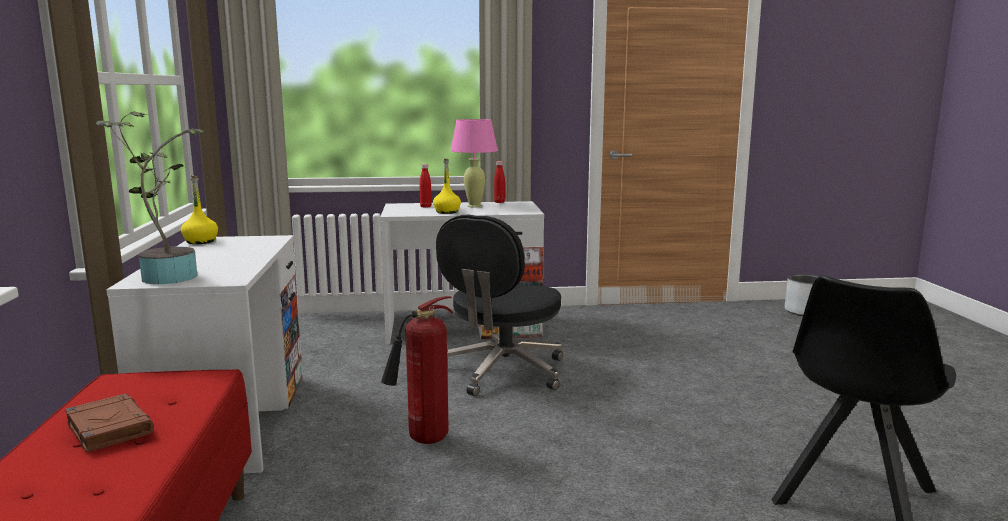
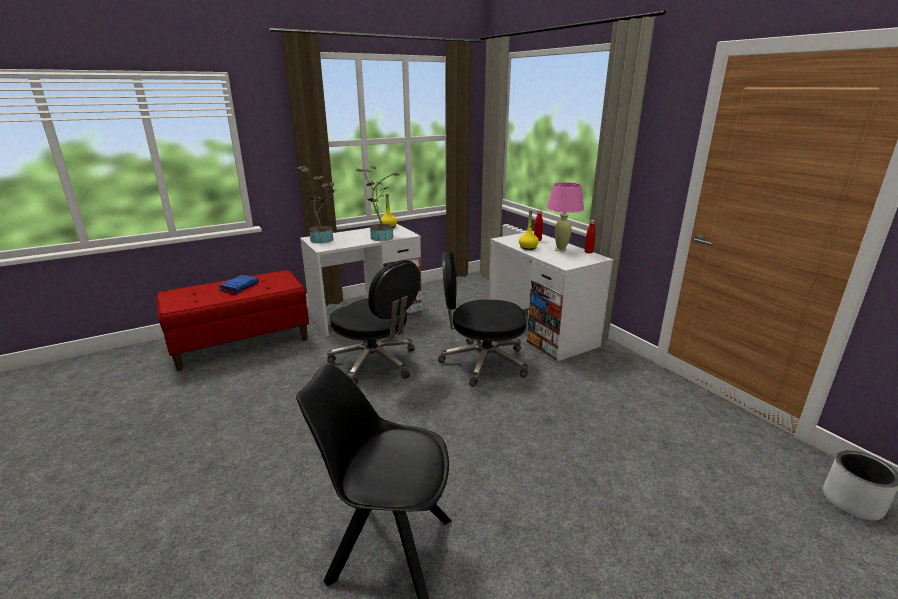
camera: 65 degrees right, 10 degrees up
brown book [65,394,154,453] -> blue book [219,275,259,293]
fire extinguisher [381,296,453,444] -> black office chair [327,260,420,384]
none -> potted plant [356,166,400,241]

